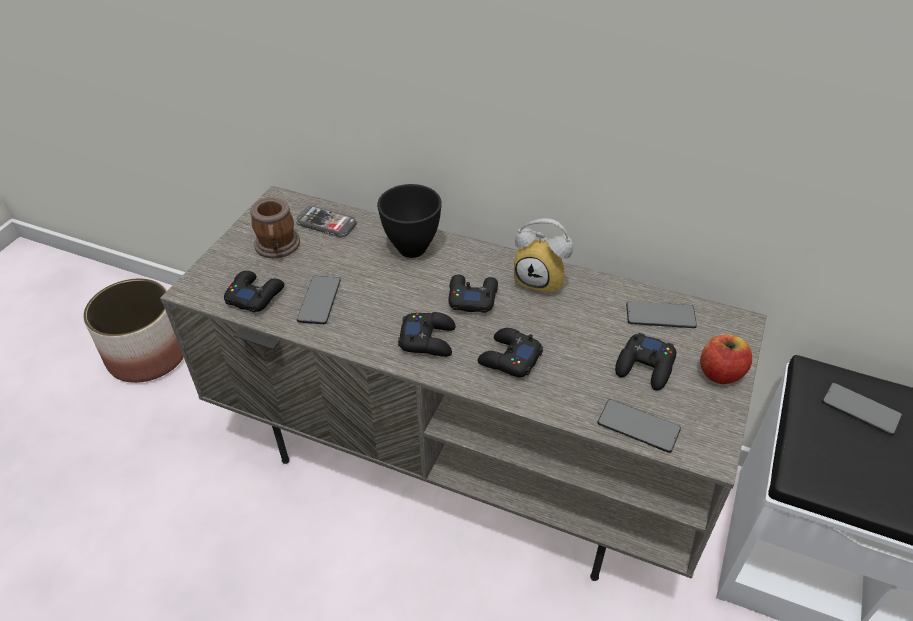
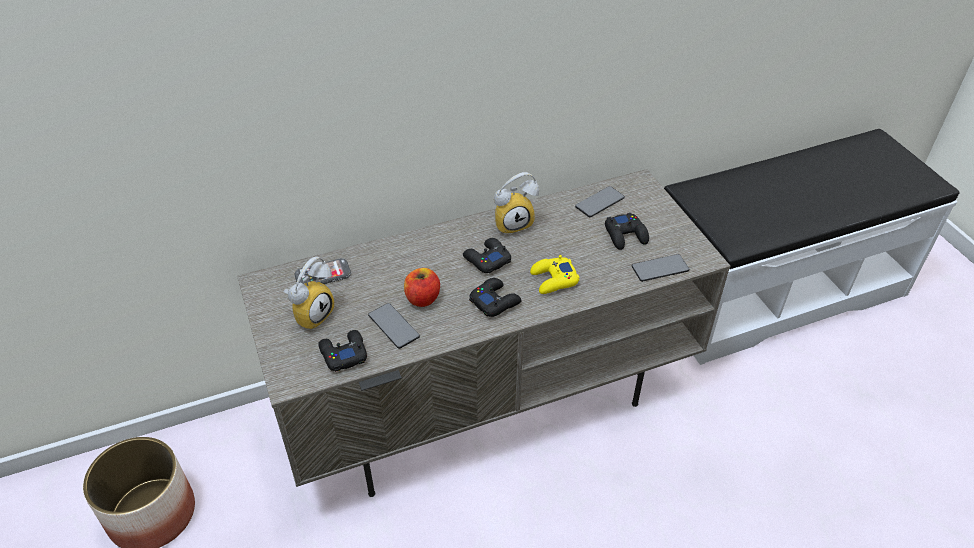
camera: 45 degrees left, 0 degrees up
mug [250,197,300,258] -> alarm clock [284,257,334,331]
black bowl [377,184,442,258] -> none
black game controller [477,328,543,377] -> yellow game controller [530,255,579,294]
apple [700,335,752,384] -> apple moved to [404,268,440,307]
phone [822,383,902,435] -> none

